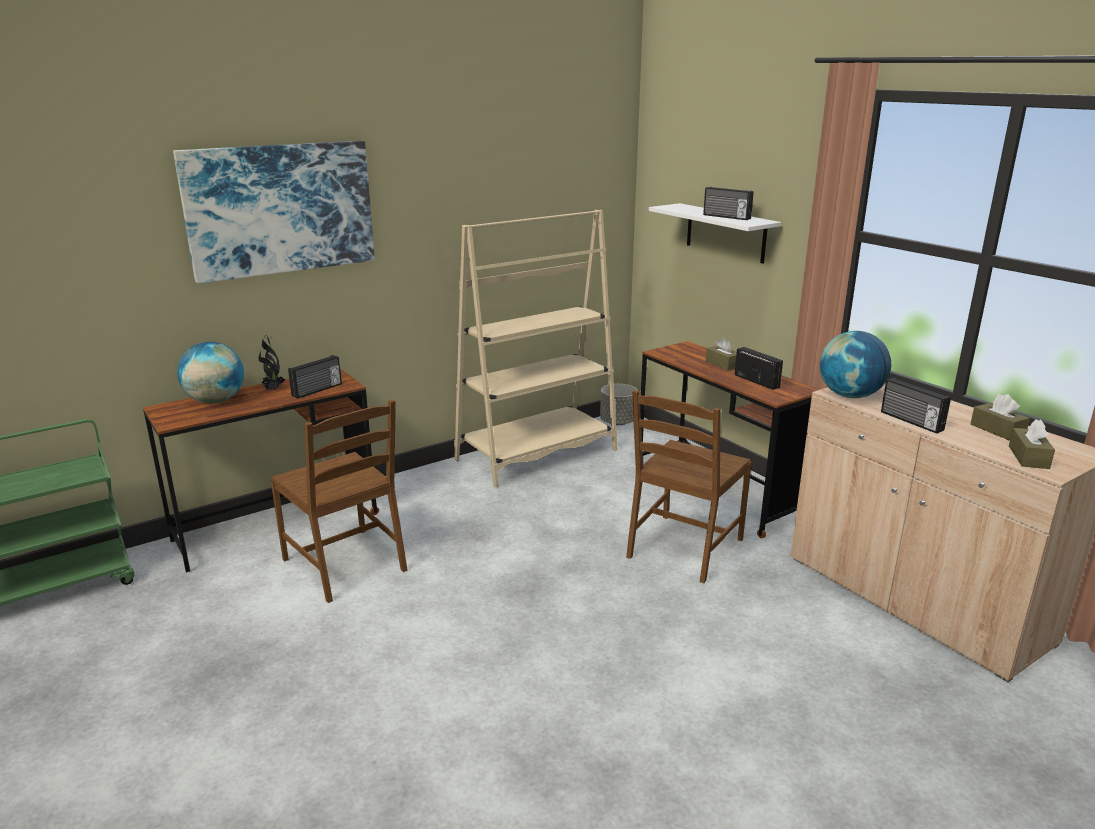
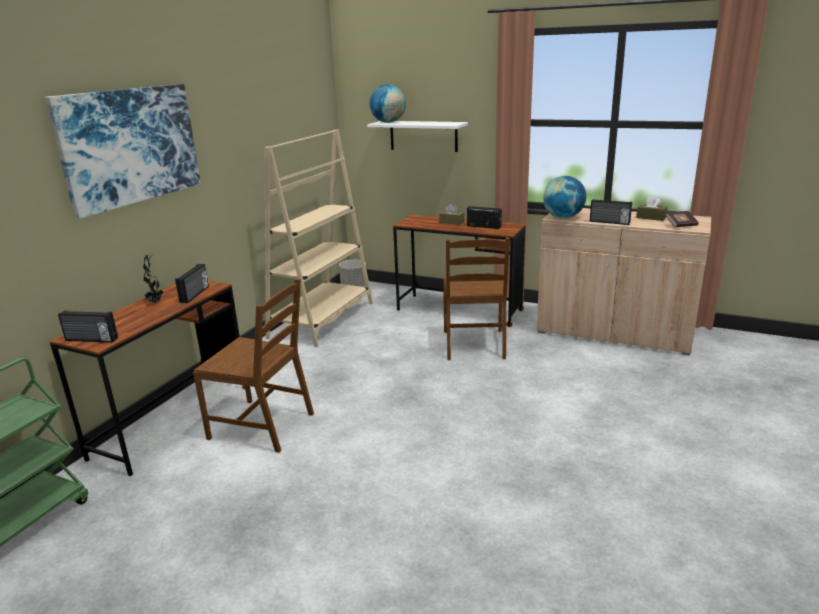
camera: 30 degrees left, 0 degrees up
globe [177,342,244,404] -> globe moved to [370,84,406,123]
radio [703,187,754,220] -> radio moved to [58,310,118,343]
brown tissue box [1009,419,1055,469] -> book [665,211,699,227]

